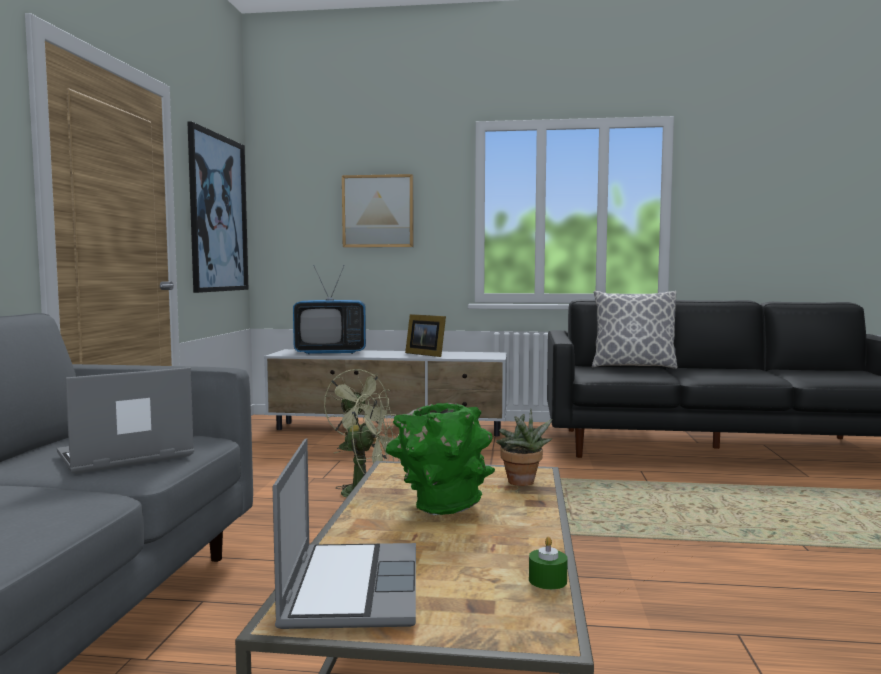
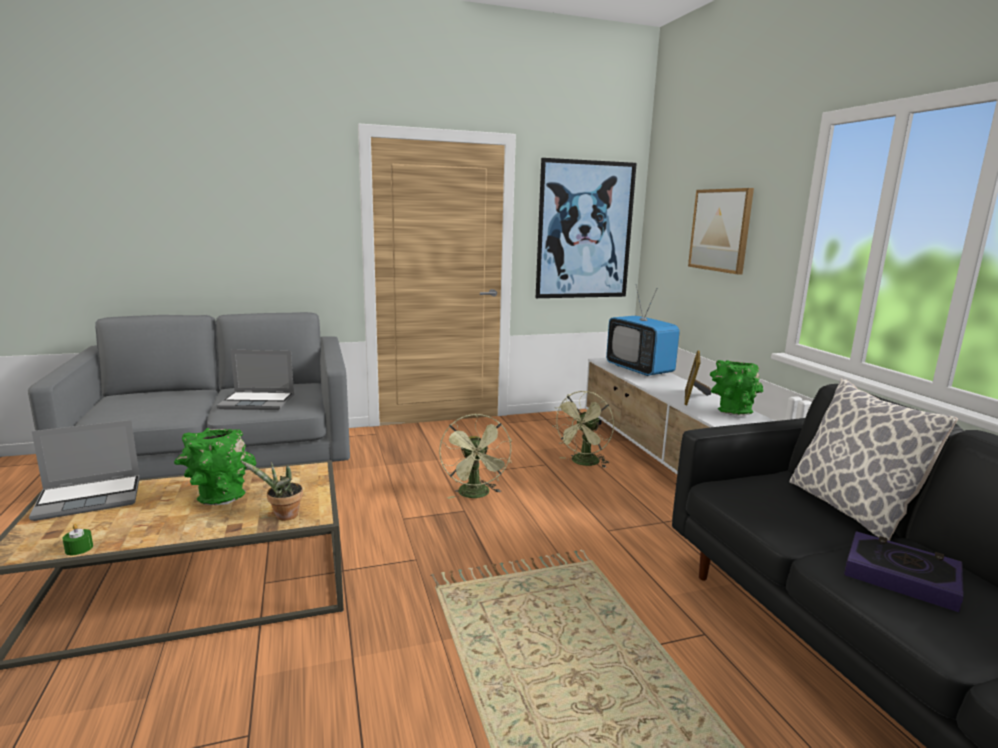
camera: 65 degrees right, 10 degrees up
laptop [57,367,194,474] -> laptop turned 150 degrees clockwise [216,350,294,410]
none -> green vase [710,360,763,416]
none -> book [844,531,964,612]

